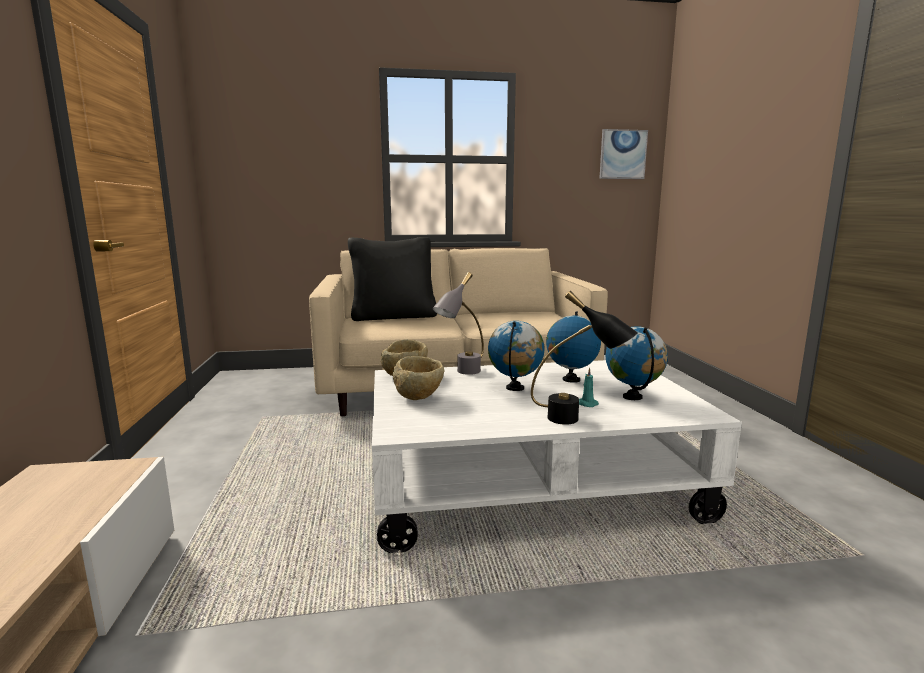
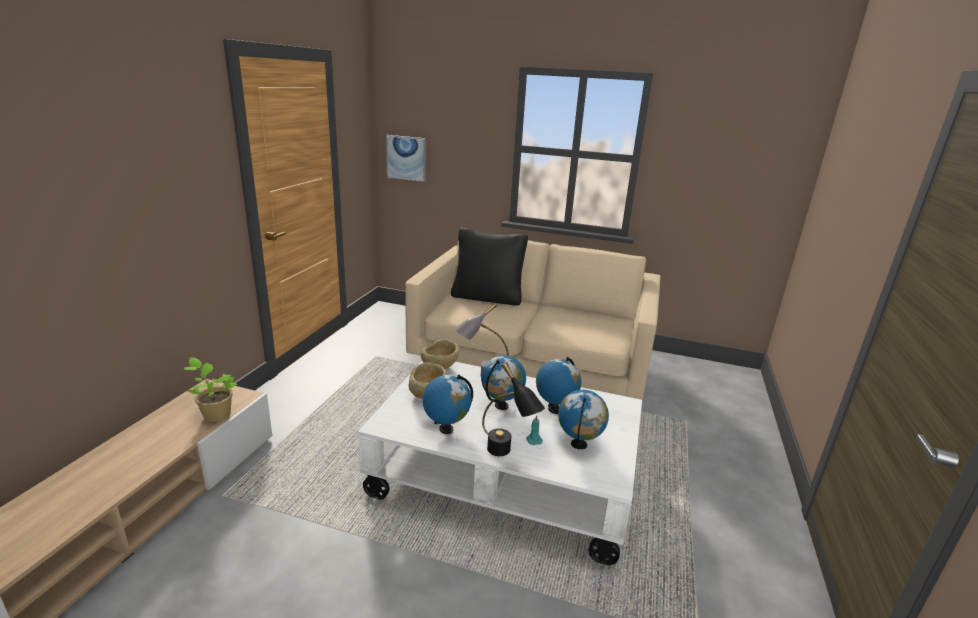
camera: 25 degrees right, 10 degrees up
picture [599,129,648,179] -> picture moved to [386,135,426,182]
none -> potted plant [184,357,237,422]
none -> globe [423,374,473,434]

